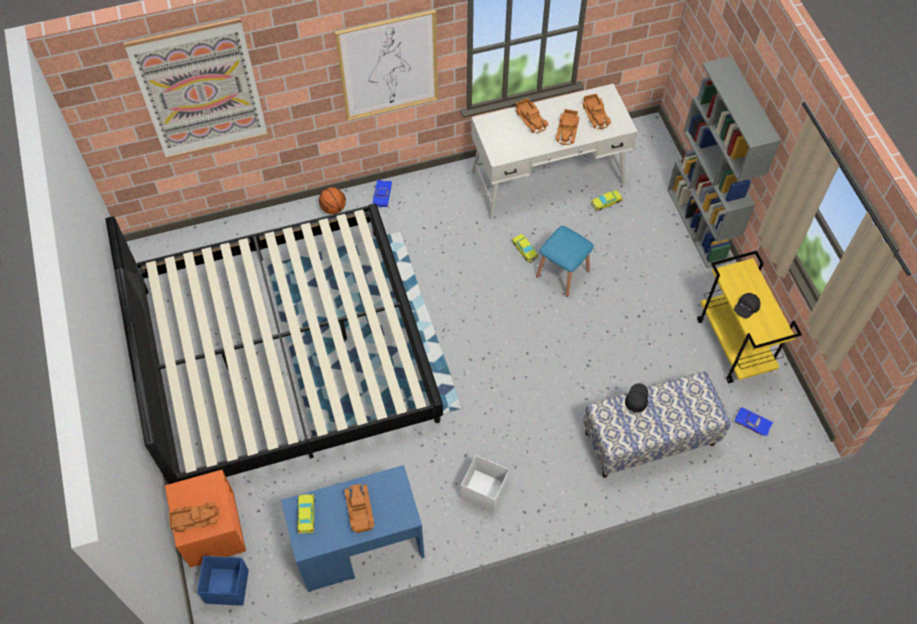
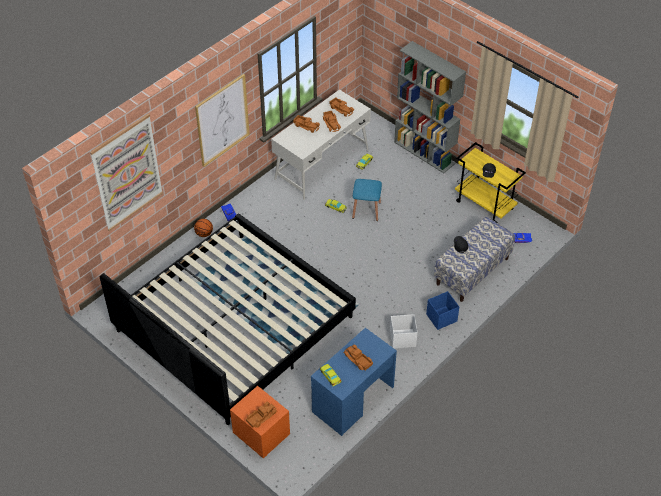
camera: 30 degrees left, 10 degrees down
blue storage box [197,556,249,606] -> blue storage box moved to [426,291,459,330]

